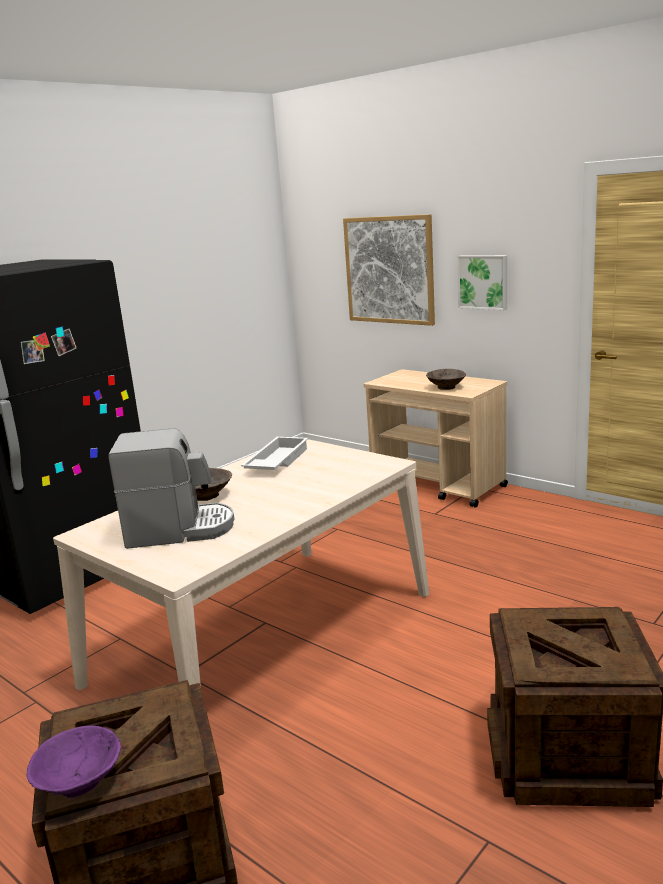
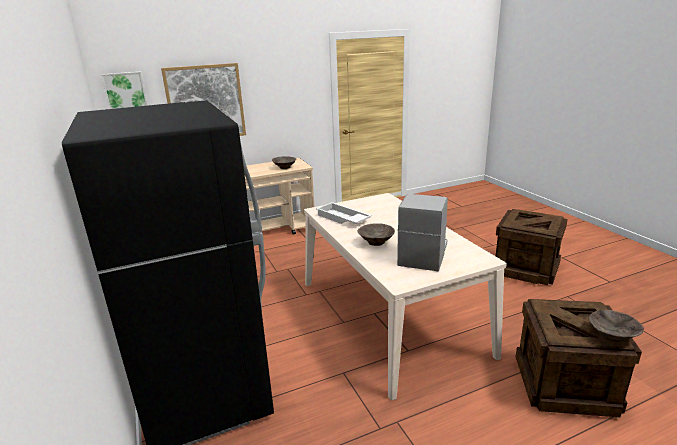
camera: 65 degrees left, 5 degrees up
purple bowl [27,726,121,798] -> brown bowl [589,310,644,343]
picture [457,255,507,310] -> picture moved to [101,72,147,109]

